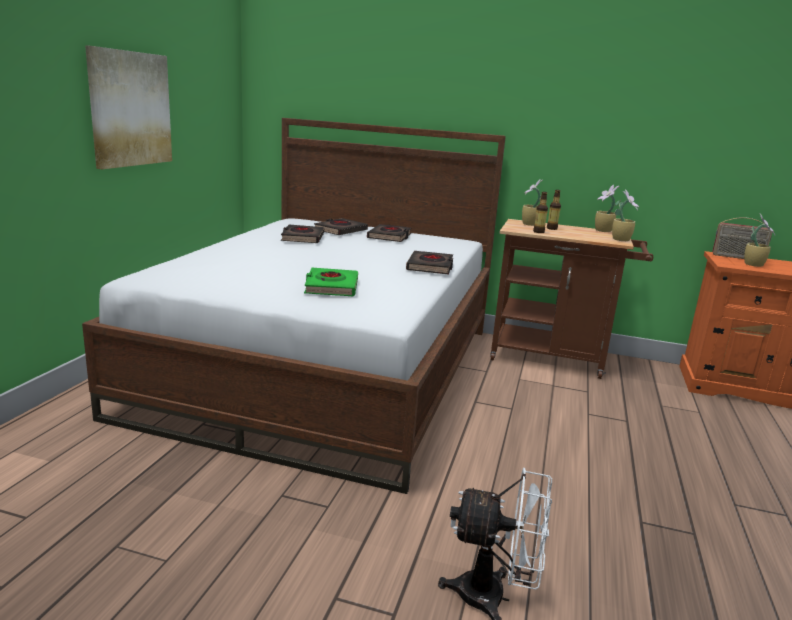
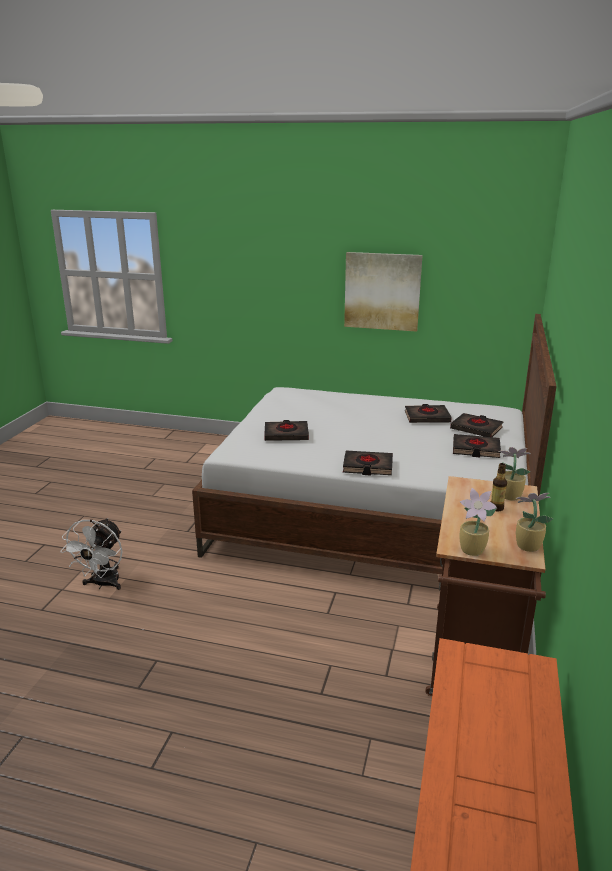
camera: 90 degrees right, 5 degrees up
green book [304,268,358,296] -> black book [264,420,309,441]
bottle [533,192,548,233] -> none
radio [712,217,772,259] -> none
potted plant [744,213,775,267] -> none

